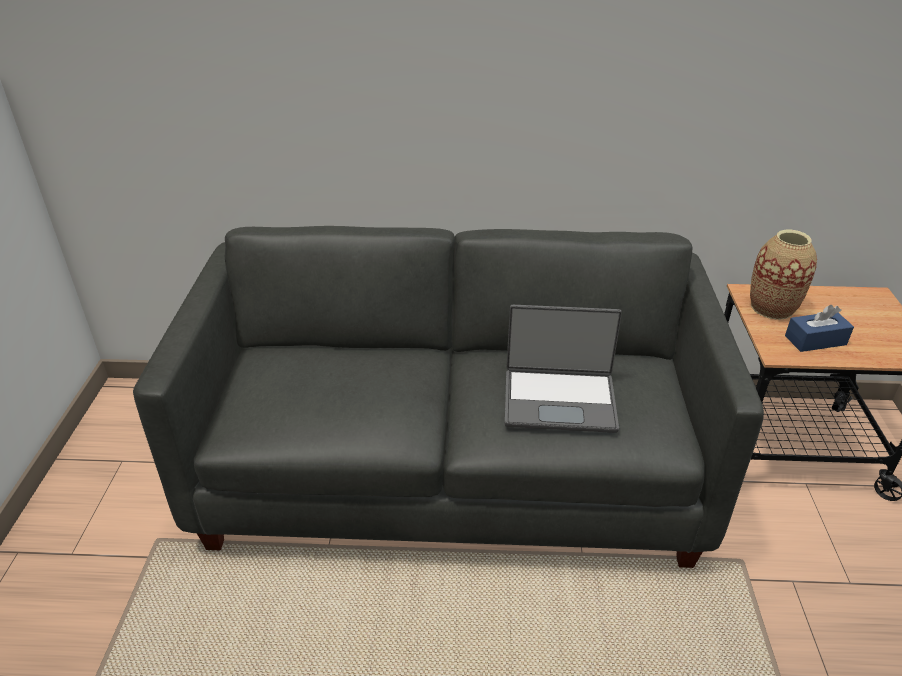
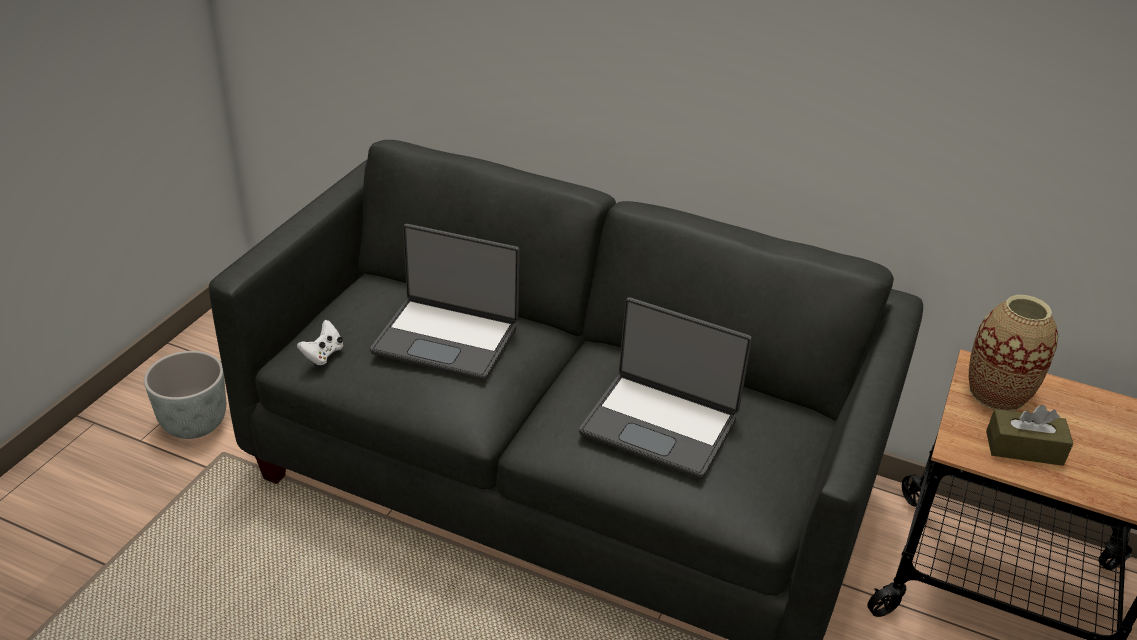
camera: 20 degrees right, 0 degrees up
blue tissue box [785,304,854,352] -> brown tissue box [986,405,1073,466]
none -> grey planter [144,351,226,439]
none -> white game controller [297,320,343,365]
none -> laptop [370,224,520,381]

